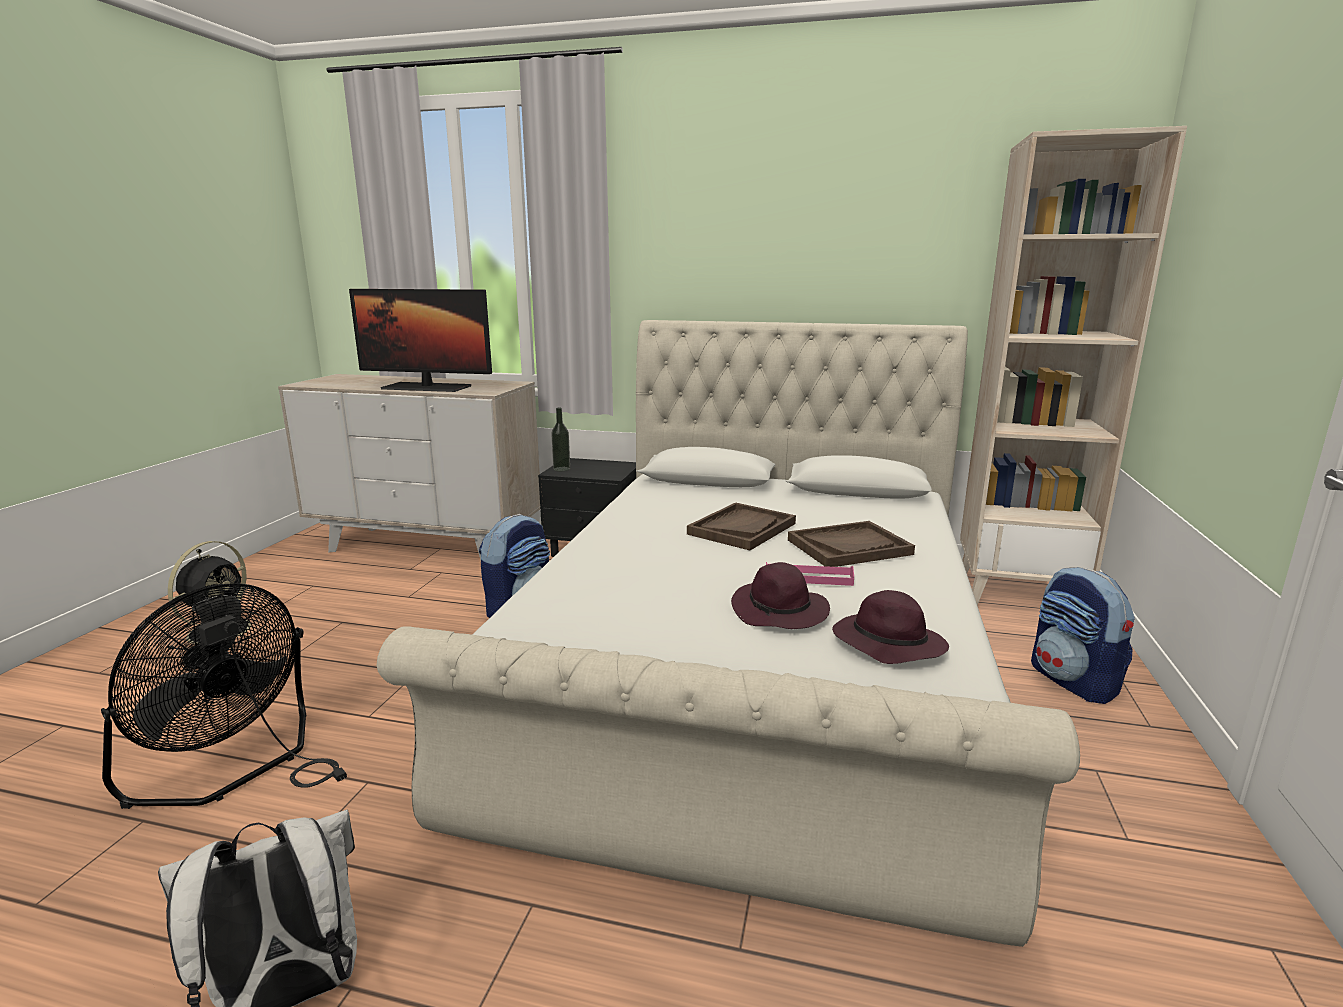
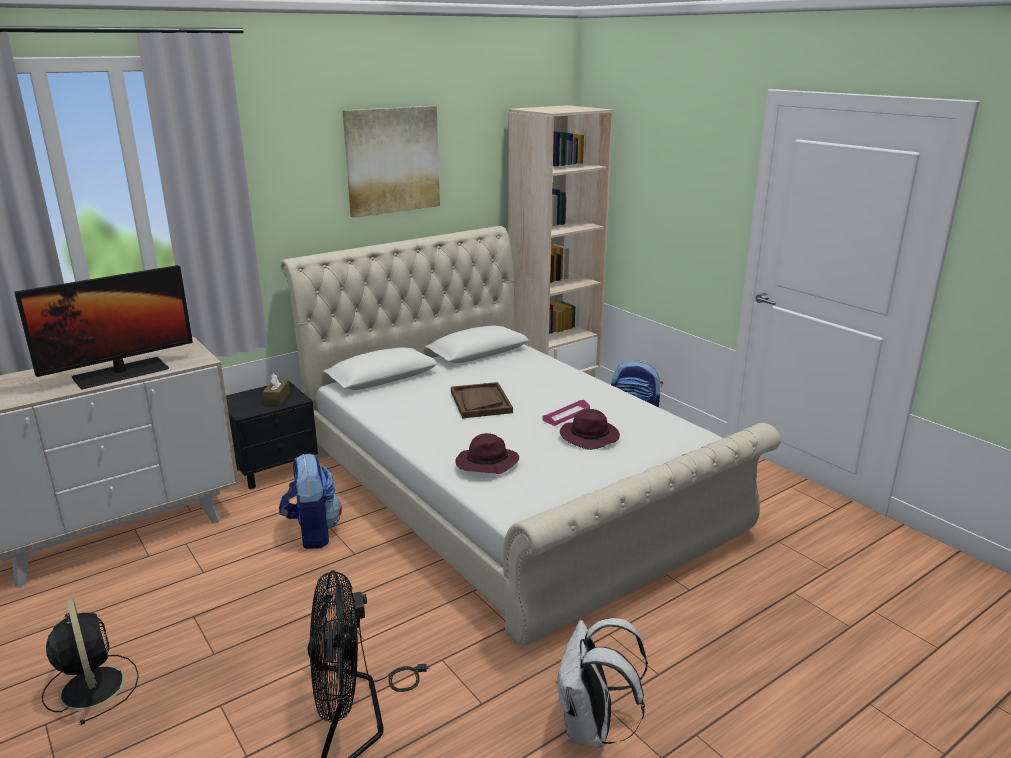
camera: 50 degrees left, 5 degrees up
bottle [551,407,570,471] -> none
brown tray [788,521,915,567] -> none
purple hat [832,590,949,664] -> purple hat moved to [455,433,519,474]
none -> brown tissue box [263,373,290,405]
none -> picture [343,106,440,218]

